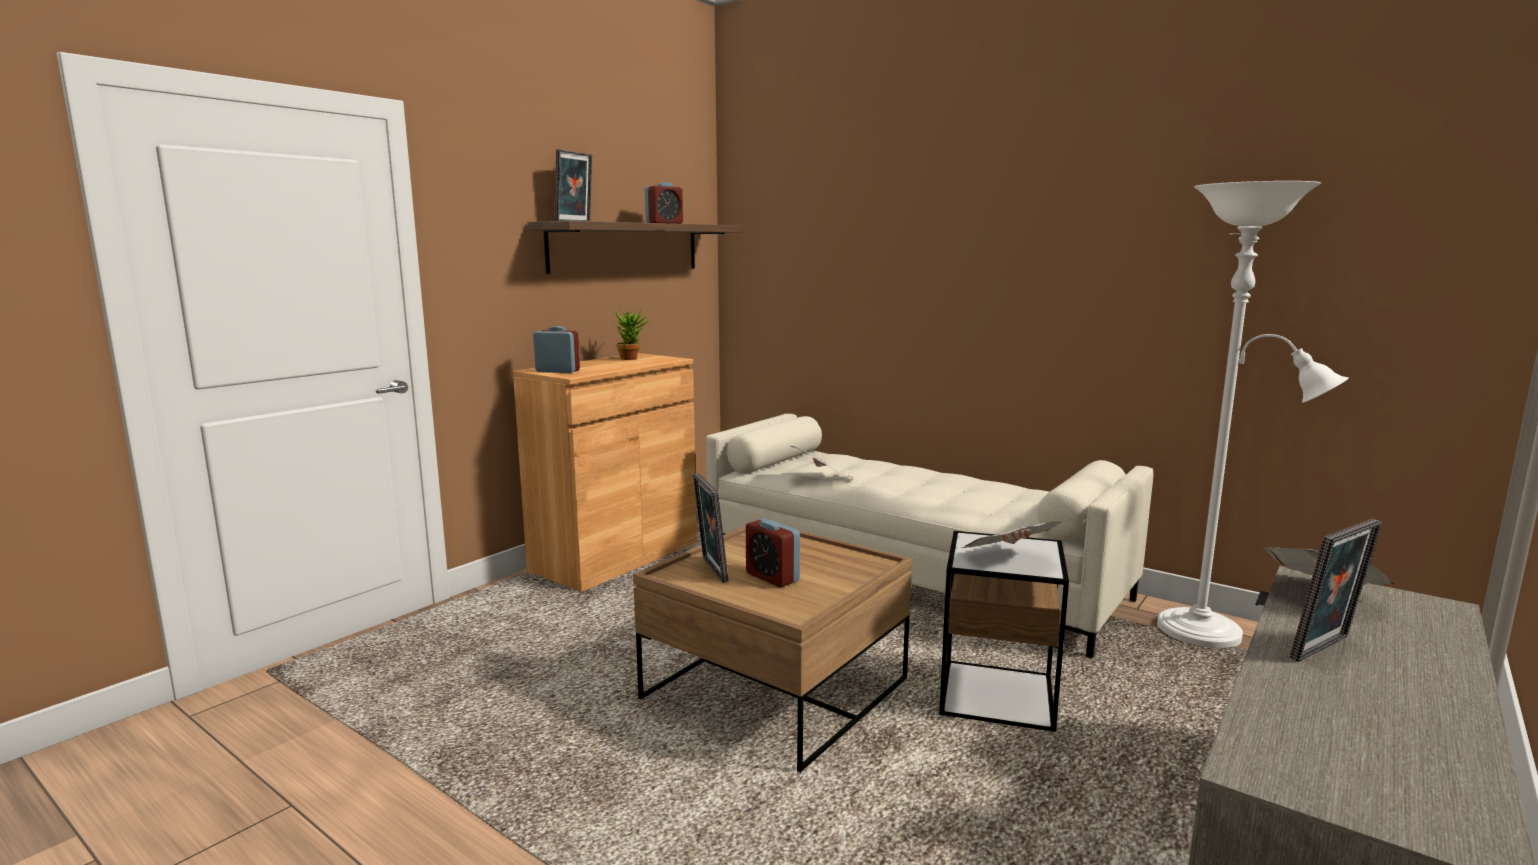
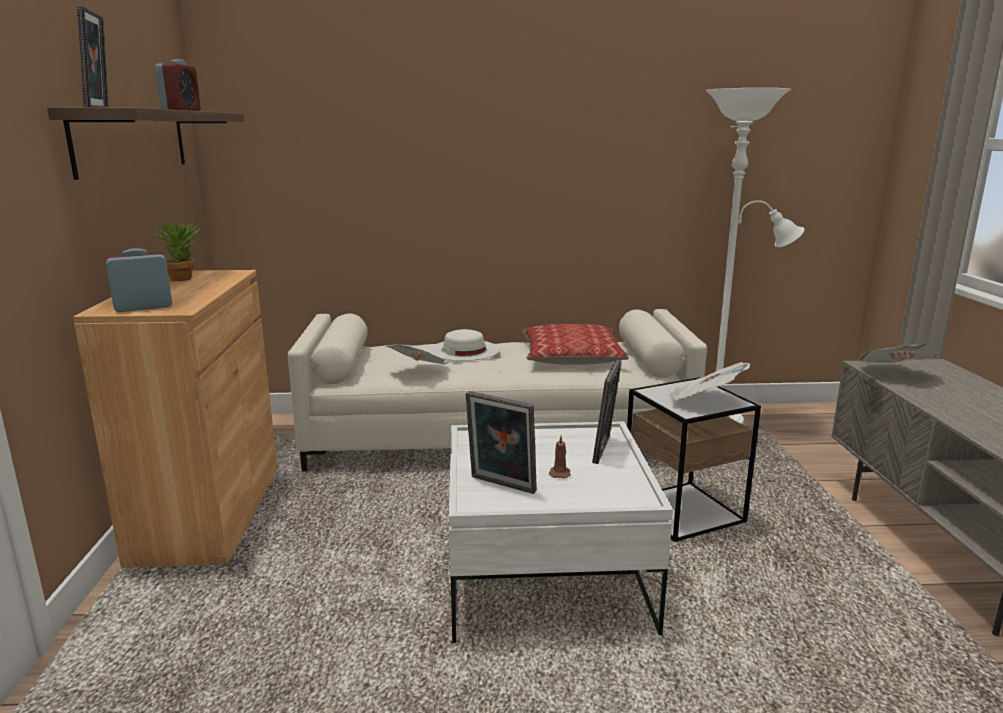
camera: 40 degrees left, 5 degrees up
brown coffee table [633,526,912,772] -> white coffee table [449,421,673,643]
alarm clock [746,518,800,587] -> brown candle [549,436,571,478]
picture frame [1290,519,1382,662] -> picture frame moved to [592,360,622,464]
none -> white hat [429,329,499,361]
none -> pillow [521,324,629,365]

